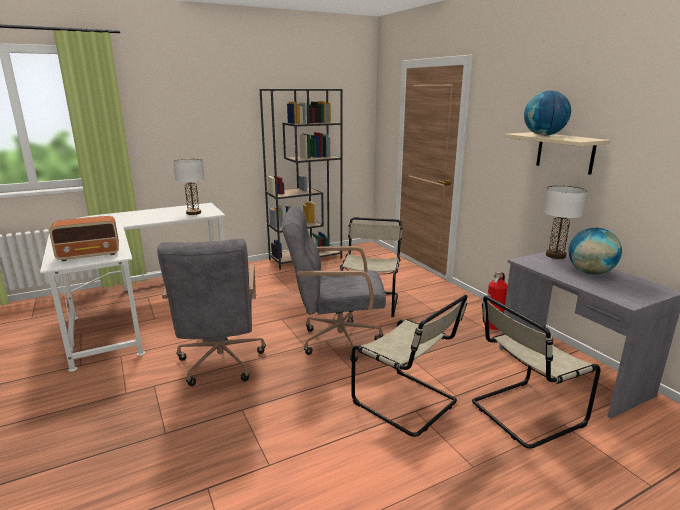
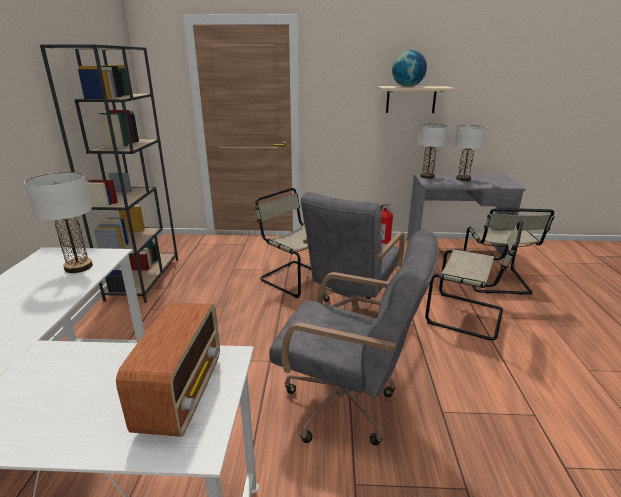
camera: 60 degrees left, 5 degrees up
beige chair [351,295,468,437] -> beige chair turned 45 degrees clockwise [425,221,523,340]
globe [568,228,622,275] -> table lamp [455,125,487,181]

